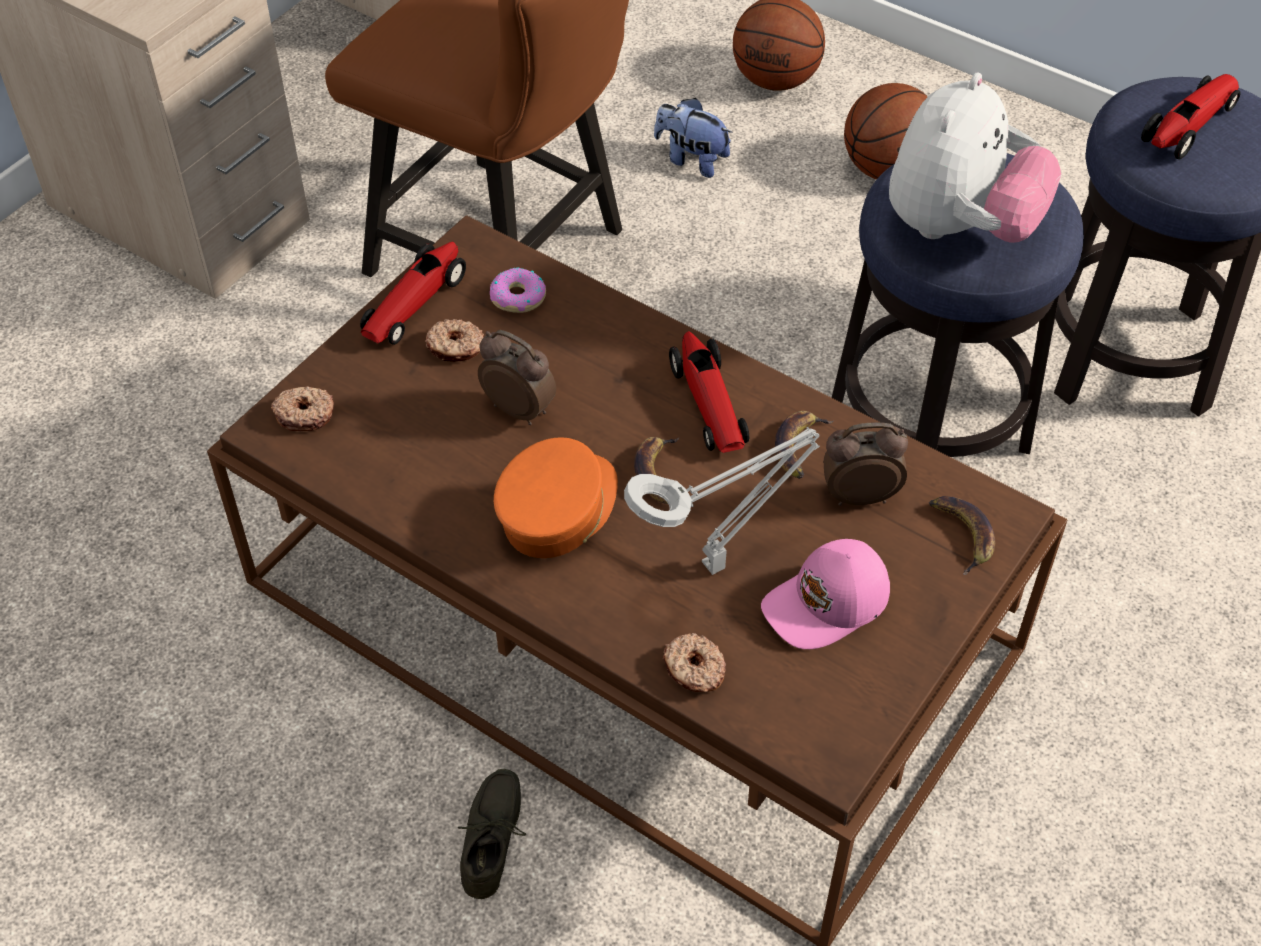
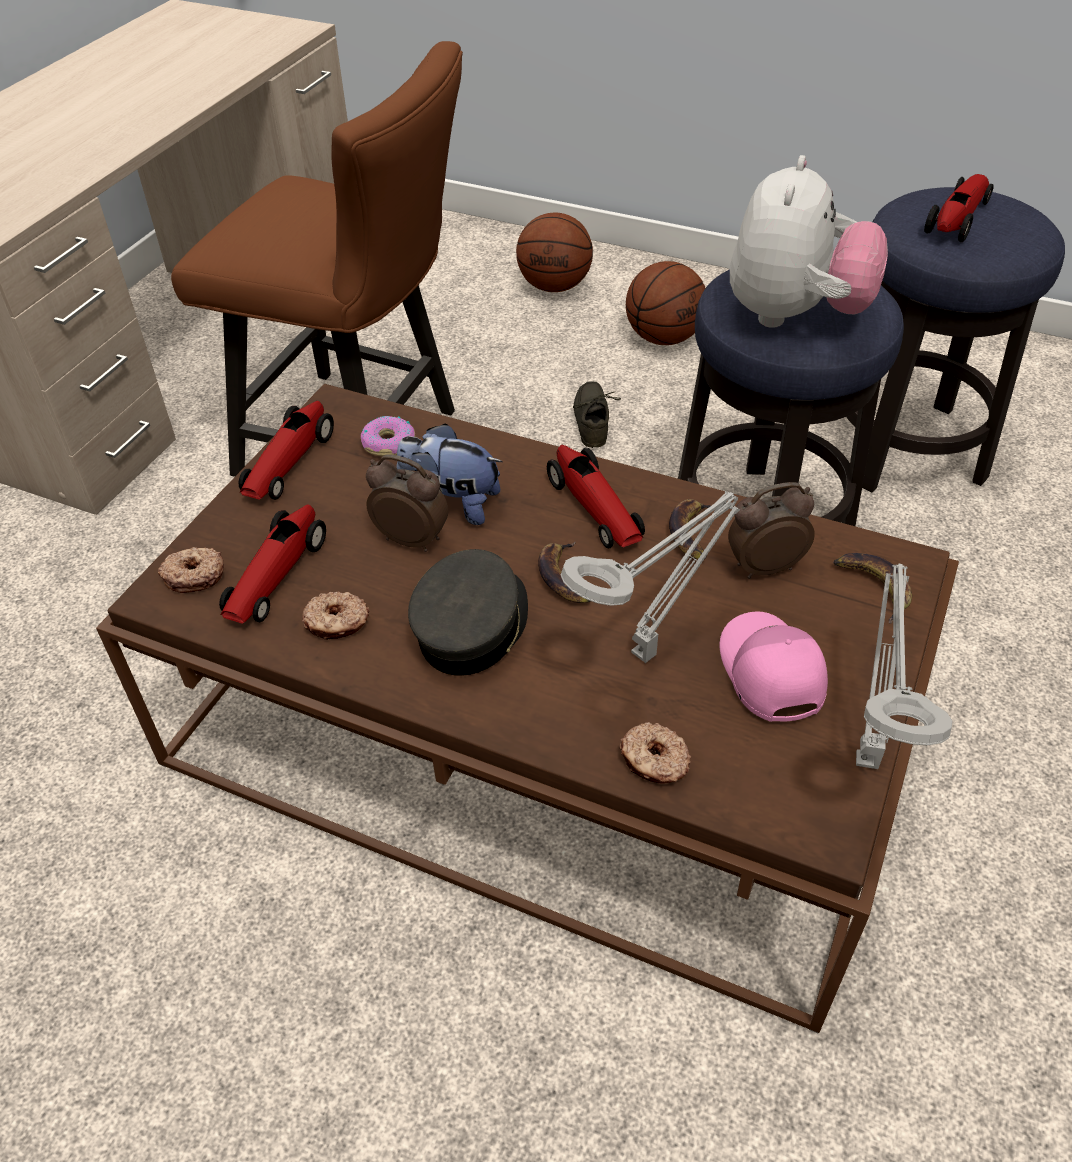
camera: 10 degrees left, 5 degrees down
donut [425,319,484,362] -> donut moved to [302,591,369,640]
grey shoe [458,769,526,899] -> grey shoe moved to [573,381,621,448]
orange cap [494,437,618,558] -> grey cap [408,549,528,676]
plush toy [654,98,733,178] -> plush toy moved to [396,423,503,525]
pink cap [761,539,890,649] -> pink cap turned 120 degrees clockwise [720,611,828,722]
none -> toy car [219,504,326,624]
none -> grey table lamp [856,563,952,769]

